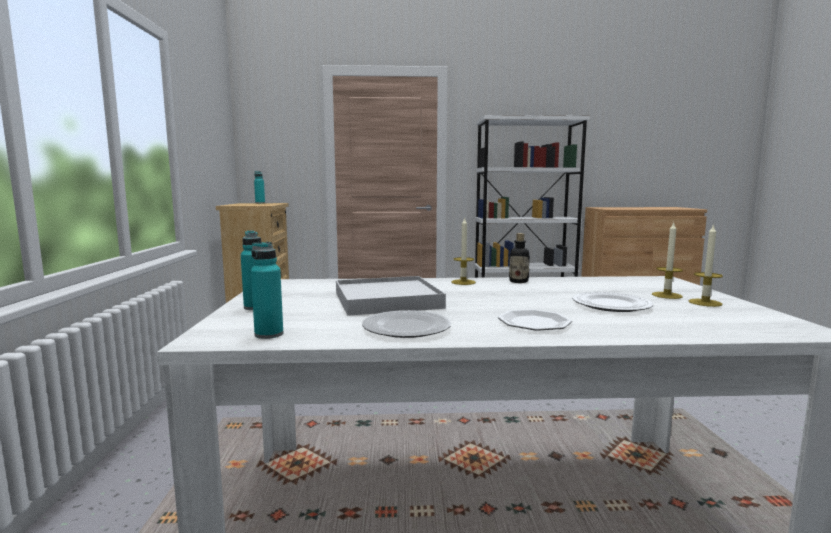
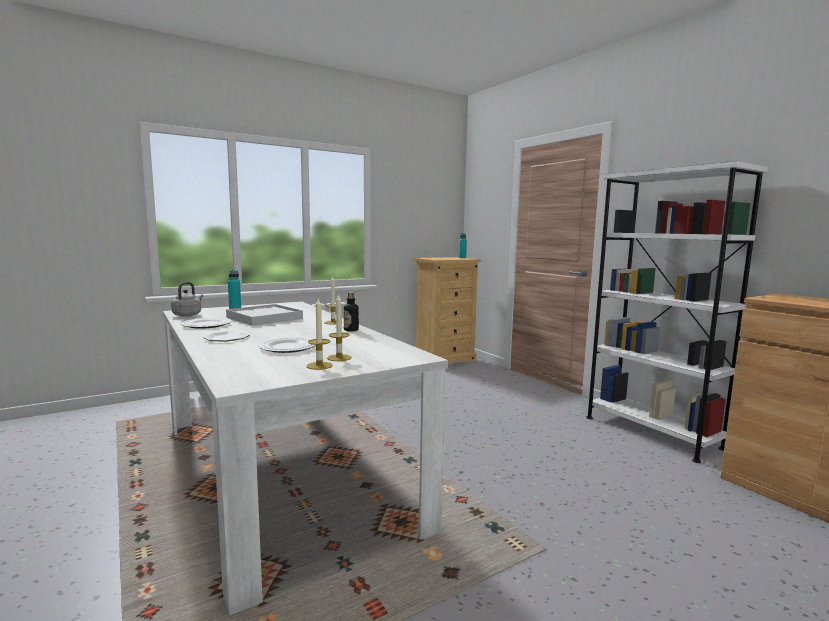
camera: 60 degrees right, 0 degrees up
turquoise bottle [251,242,283,339] -> grey kettle [171,282,203,317]

